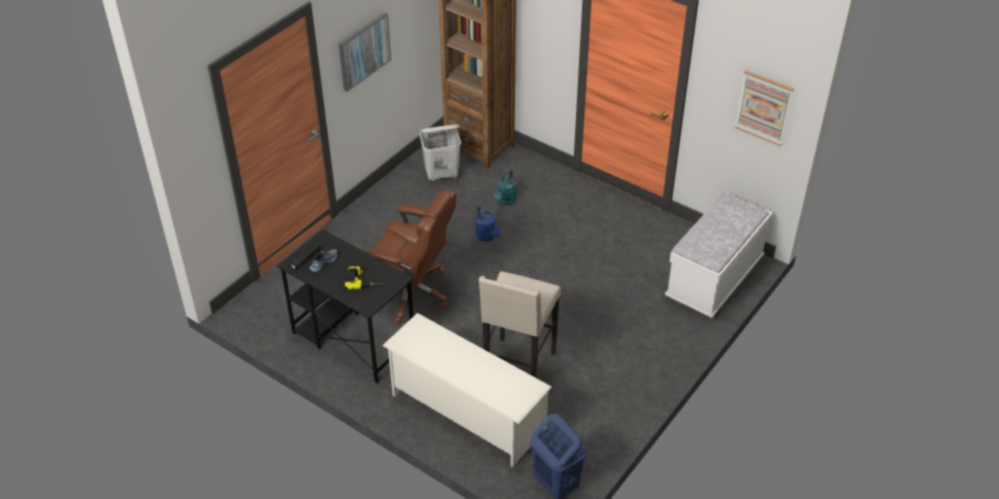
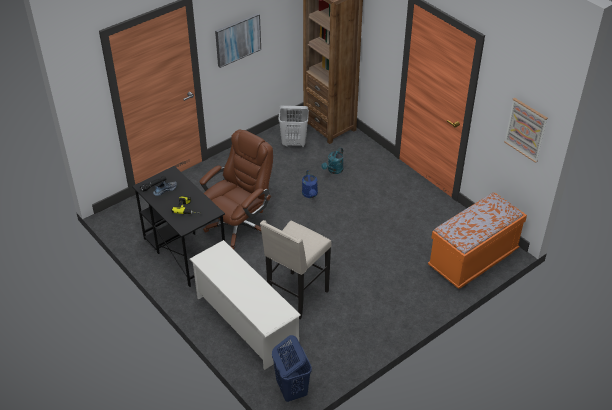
camera: 15 degrees right, 0 degrees up
brown office chair [366,189,457,324] -> brown office chair turned 90 degrees counterclockwise [200,130,273,250]
white bench [665,192,773,318] -> orange bench [428,193,527,289]

